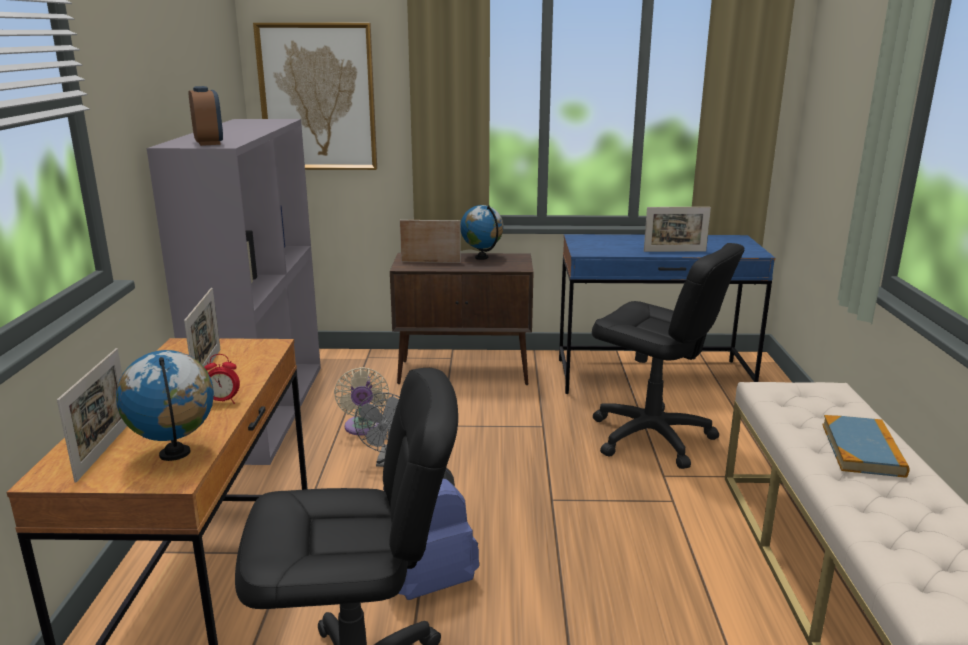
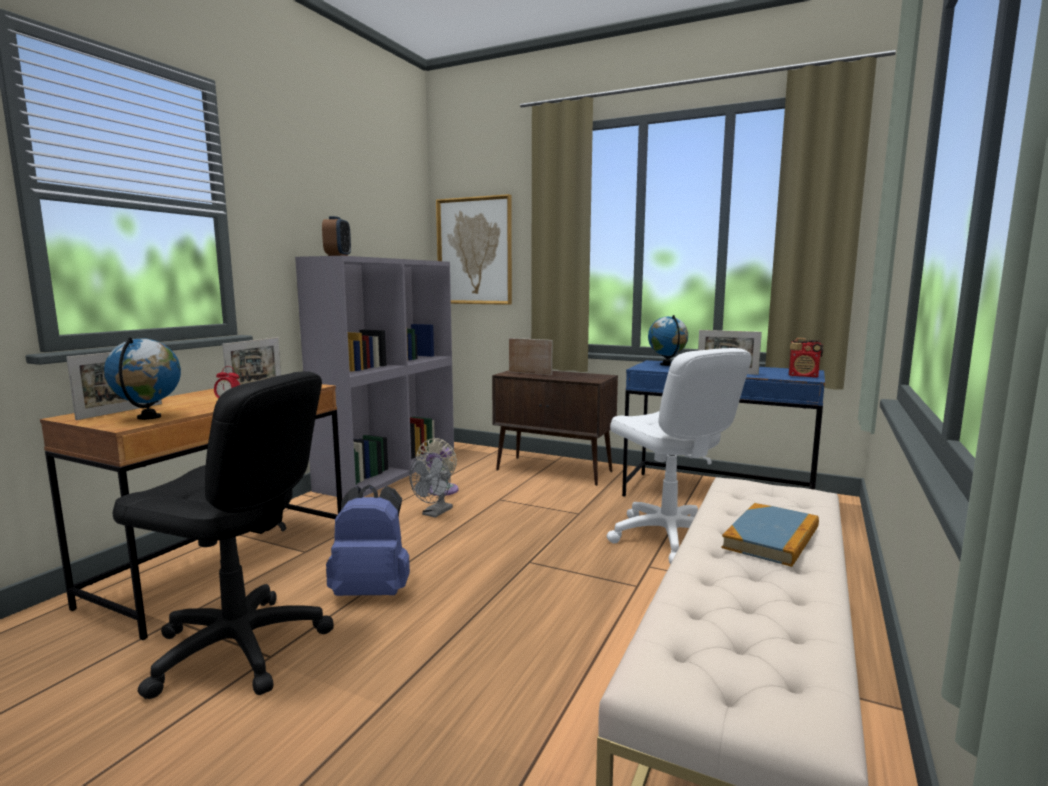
camera: 25 degrees right, 10 degrees down
globe [460,205,504,260] -> globe moved to [648,315,688,366]
black office chair [592,243,744,469] -> white office chair [607,348,751,564]
none -> radio [789,338,823,378]

